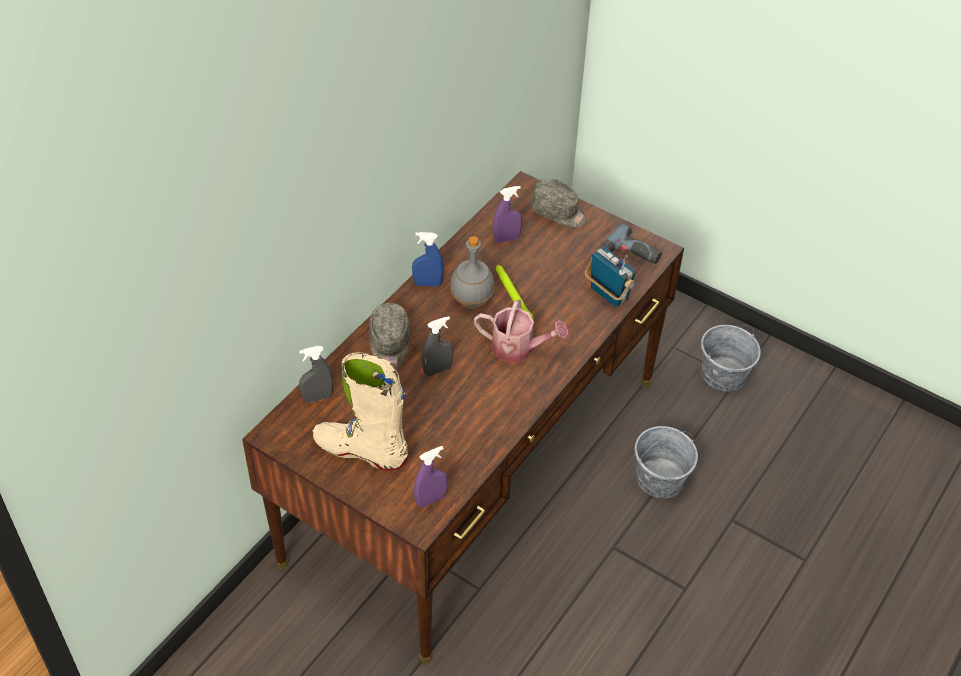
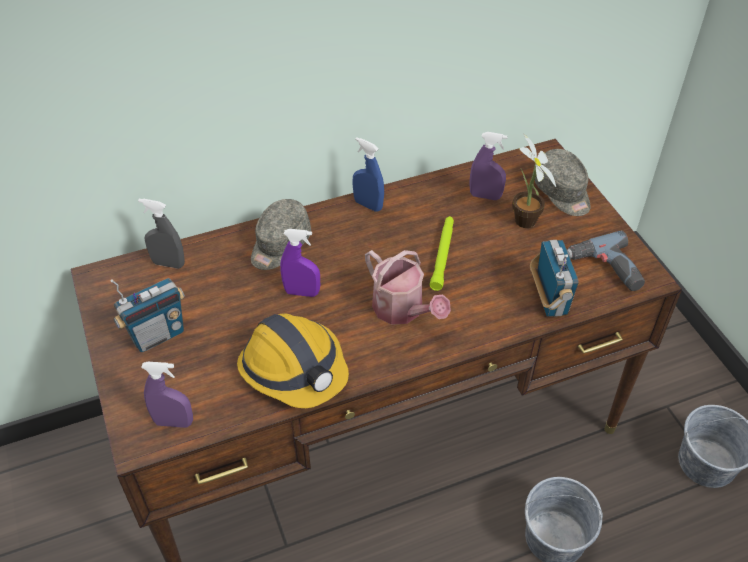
camera: 35 degrees right, 0 degrees up
beige boot [313,352,408,470] -> radio [110,278,185,352]
grey spray bottle [422,316,454,376] -> purple spray bottle [280,229,320,297]
grey bottle [450,236,494,309] -> none
none -> hard hat [237,313,349,408]
none -> potted plant [512,133,556,228]

